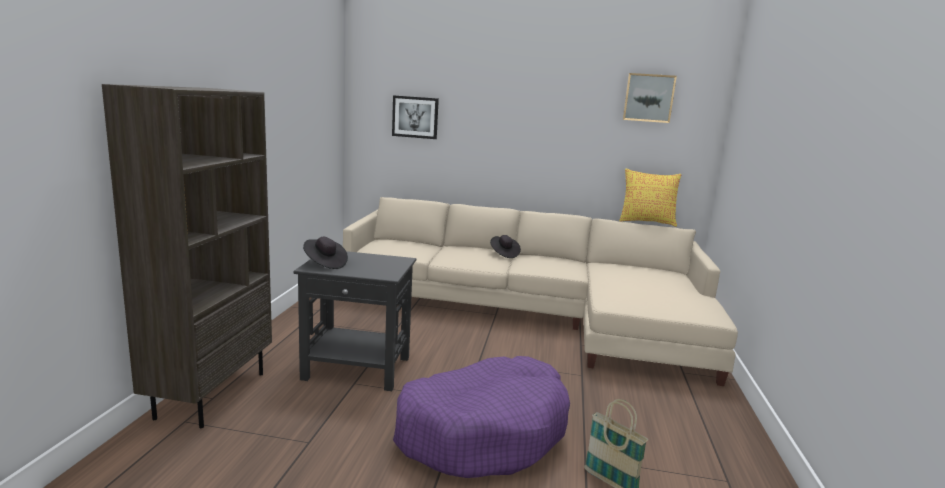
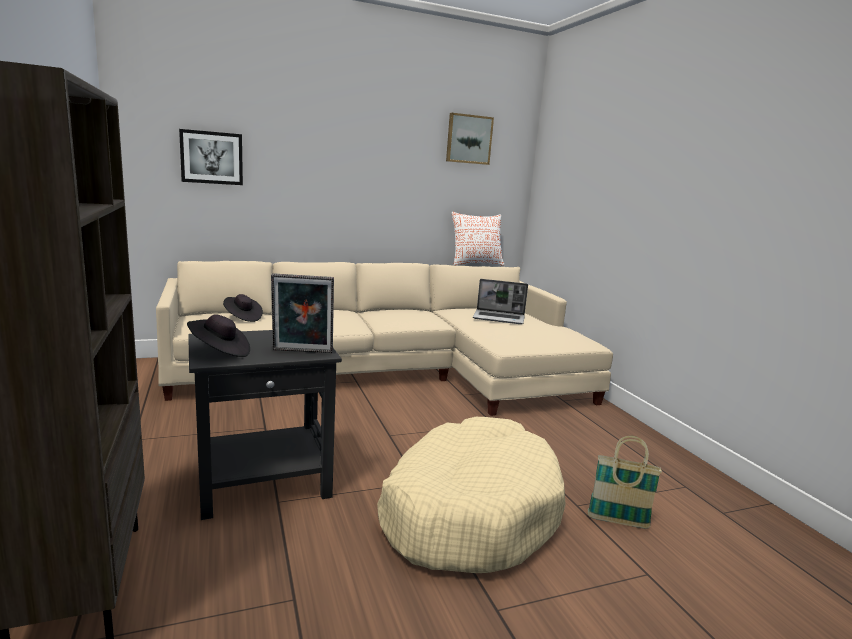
camera: 30 degrees left, 0 degrees up
purple dog bed [393,356,570,478] -> beige dog bed [377,417,566,573]
black hat [490,235,521,258] -> black hat moved to [223,294,263,322]
yellow pillow [619,169,681,227] -> white pillow [452,212,504,266]
none -> picture frame [271,274,334,353]
none -> laptop [473,279,528,324]

